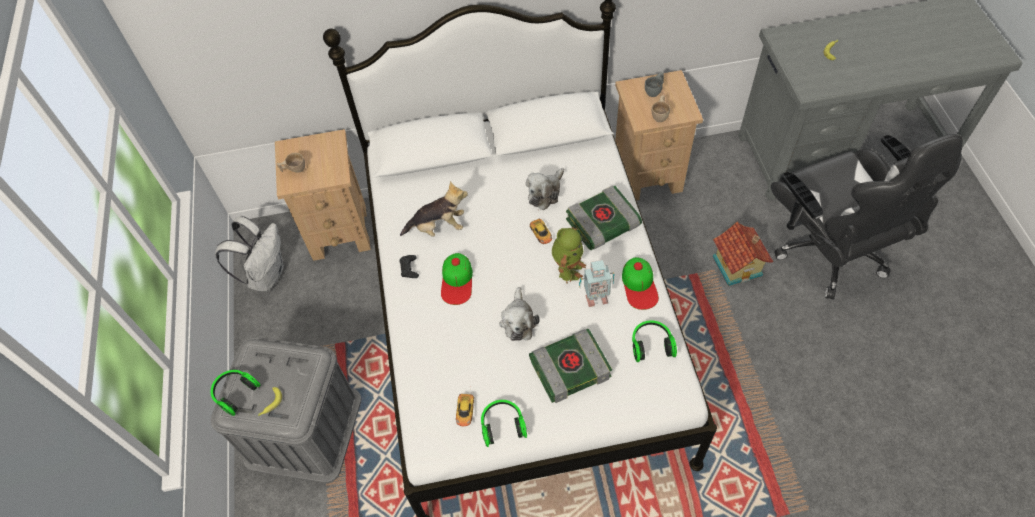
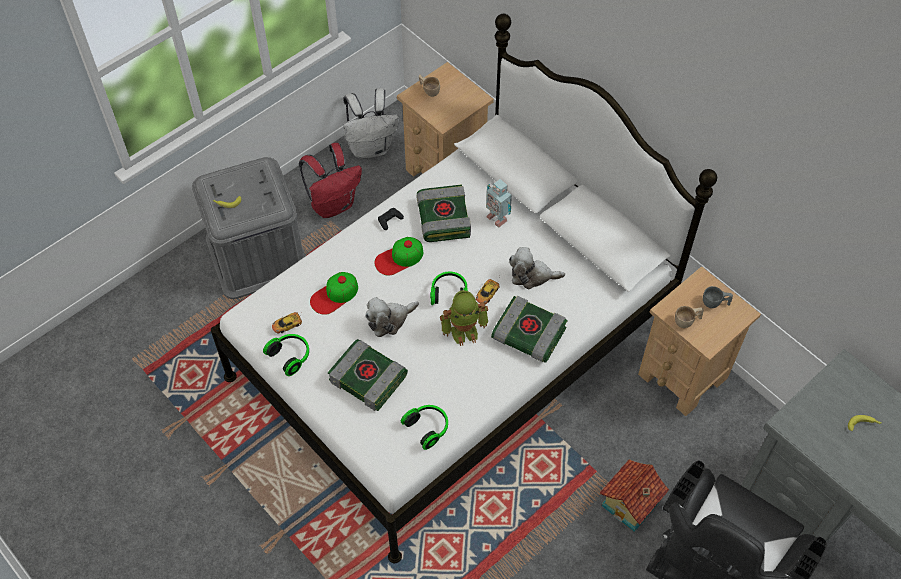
camera: 55 degrees right, 0 degrees up
headphones [211,370,261,416] -> headphones moved to [430,271,468,305]
plush toy [400,181,468,237] -> book [416,184,471,242]
toy robot [579,260,615,307] -> toy robot moved to [486,178,512,228]
cap [622,257,659,310] -> cap moved to [310,272,358,315]
none -> red backpack [299,143,362,218]

